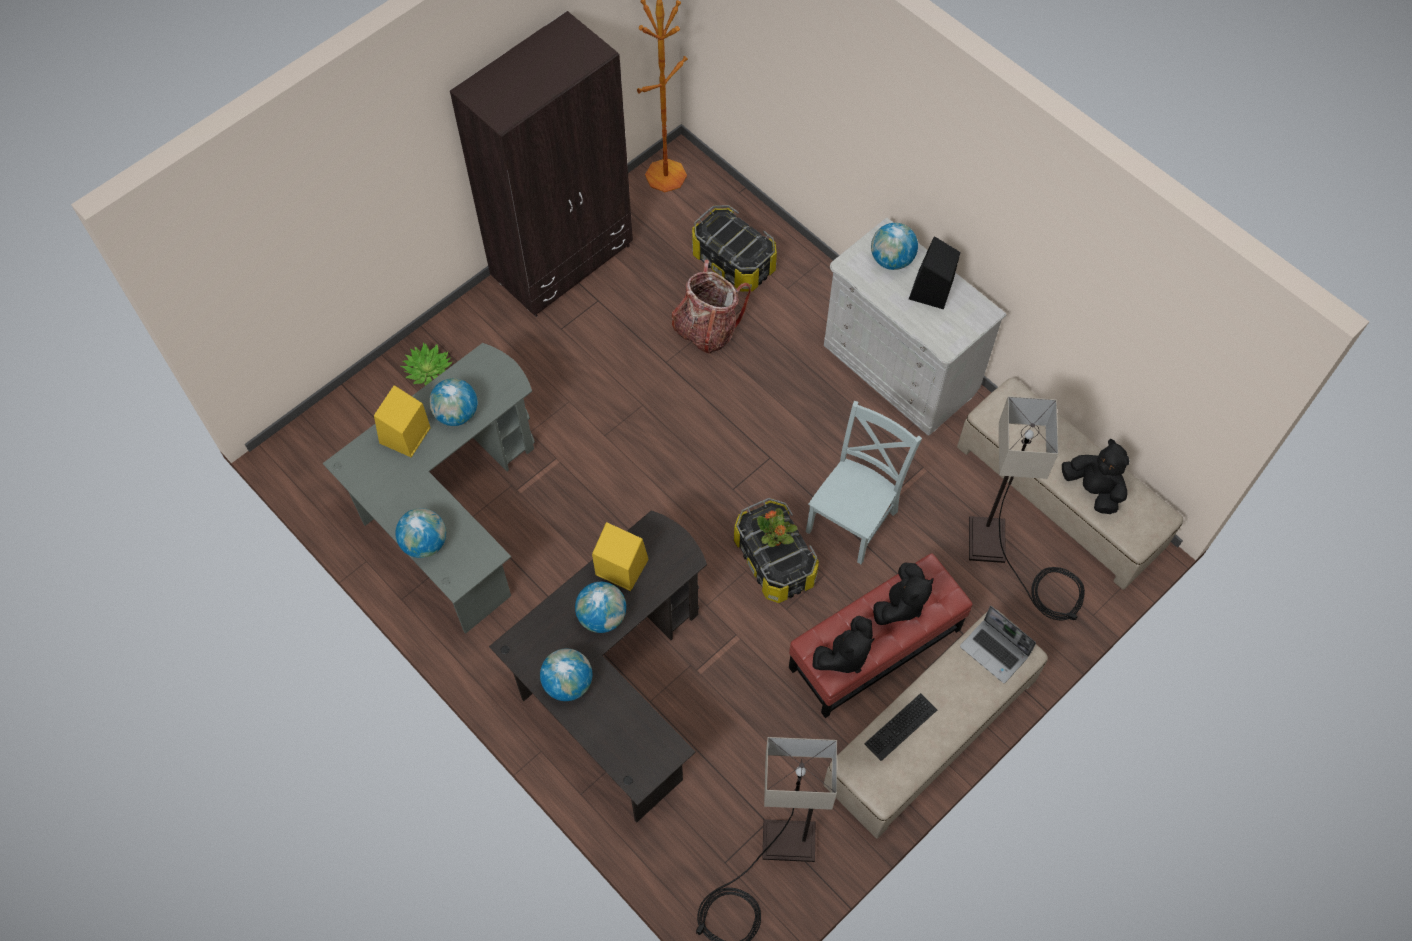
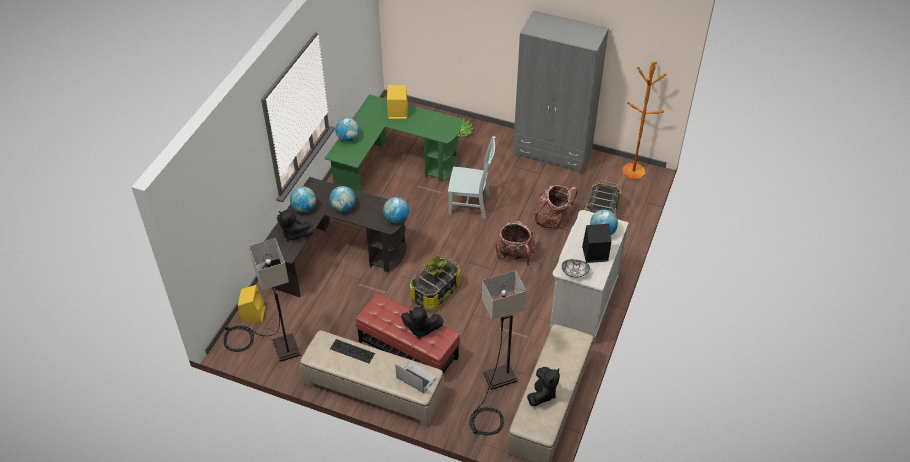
camera: 65 degrees right, 15 degrees down
grey desk [323,343,535,634] -> green desk [325,94,462,192]
globe [429,378,477,426] -> globe moved to [383,197,409,223]
brown wardrobe [450,11,633,317] -> grey wardrobe [513,10,609,173]
yellow speaker [592,522,649,591] -> yellow speaker moved to [238,285,266,323]
grey chair [806,401,922,564] -> grey chair moved to [448,136,496,219]
black plush toy [813,616,874,673] -> black plush toy moved to [277,210,314,242]
laptop [960,606,1036,683] -> laptop turned 105 degrees clockwise [395,362,436,393]
none -> backpack [495,221,535,266]
none -> bowl [561,259,590,278]

